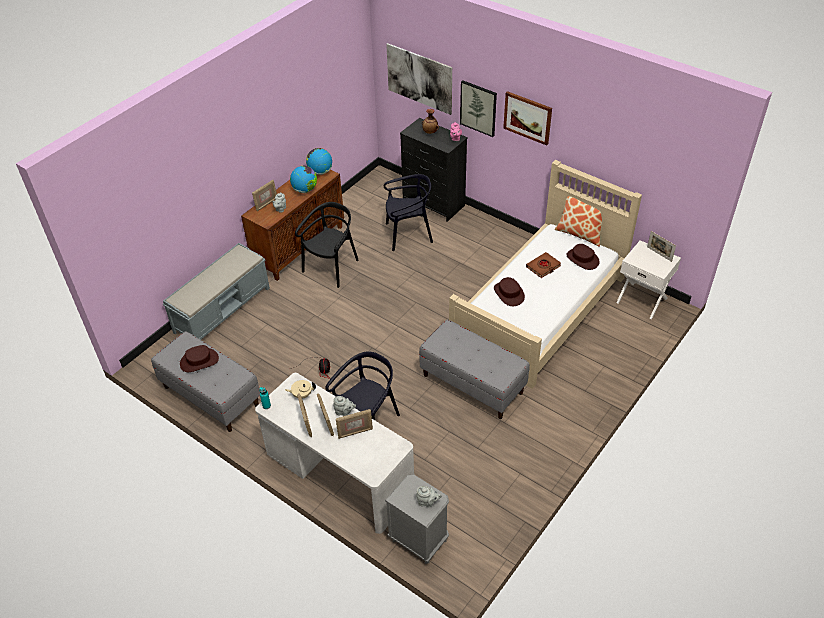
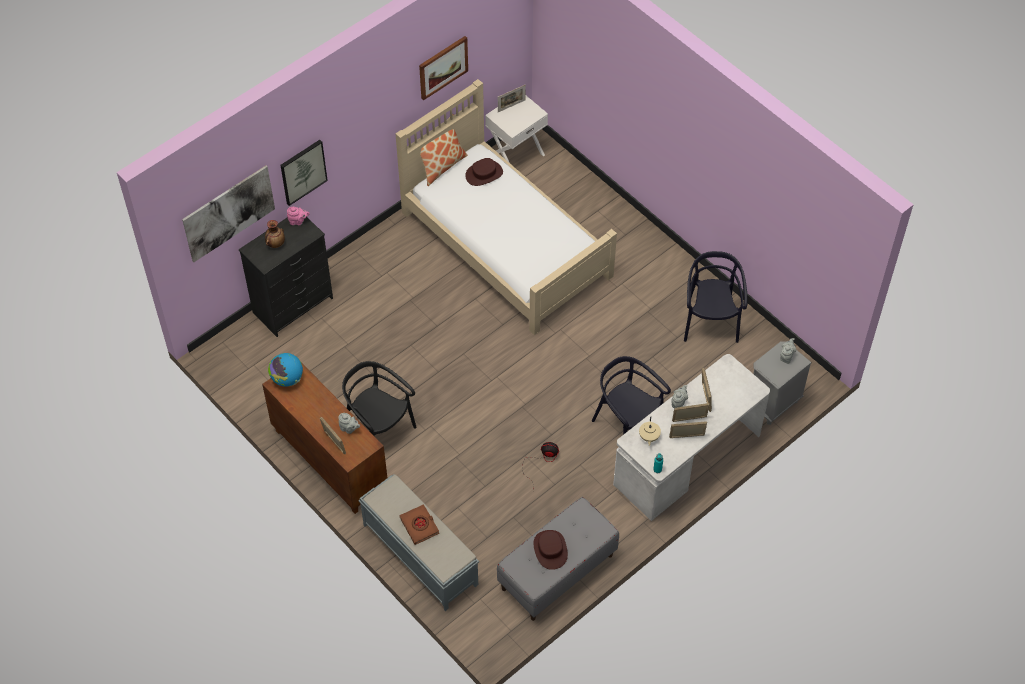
camera: 80 degrees left, 10 degrees up
globe [290,166,317,193] -> none
black chair [384,174,433,251] -> black chair moved to [684,251,747,343]
grey bench [419,320,530,419] -> none
brown hat [494,277,525,306] -> none
picture [503,91,552,146] -> picture moved to [419,36,468,100]
brown book [526,252,561,278] -> brown book moved to [400,504,439,545]

